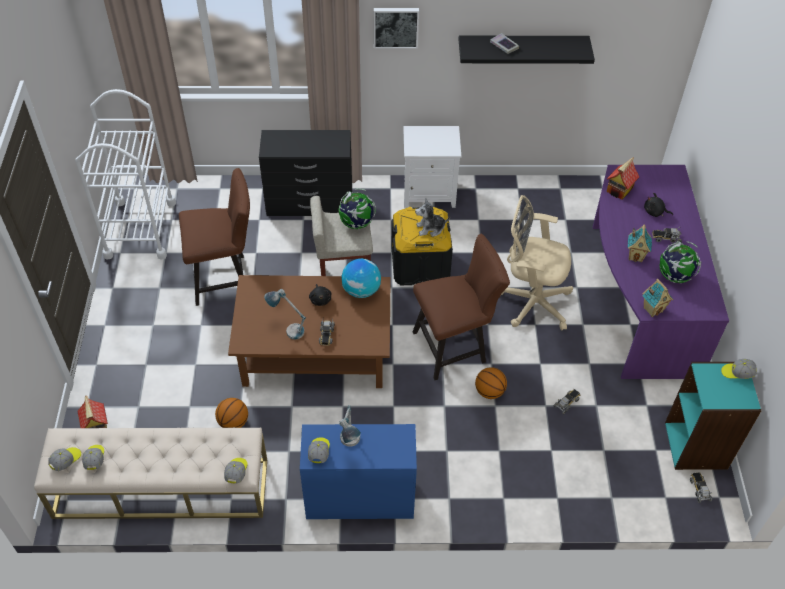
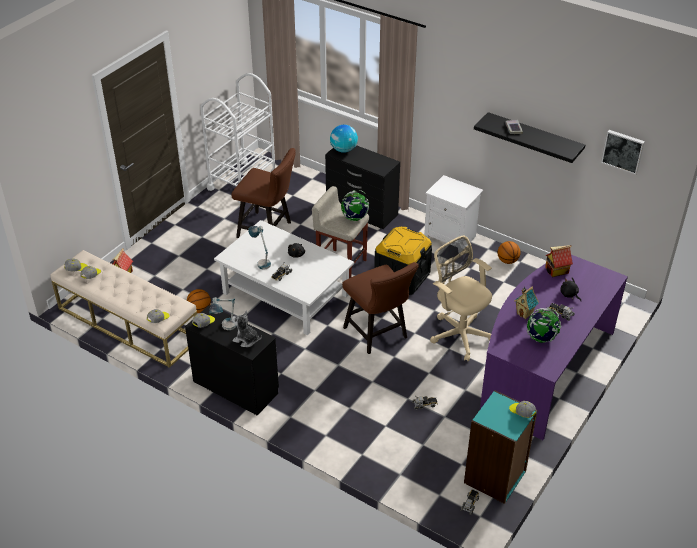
camera: 35 degrees right, 10 degrees down
brown coffee table [228,275,391,388] -> white coffee table [214,220,354,335]
blue dresser [300,424,417,519] -> black dresser [185,305,279,415]
globe [341,259,381,298] -> globe moved to [330,125,358,153]
picture [374,8,419,49] -> picture moved to [601,130,645,175]
brown chair [413,234,510,380] -> brown chair turned 45 degrees clockwise [342,262,419,354]
plush toy [415,199,450,237] -> plush toy moved to [232,311,262,347]
basketball [475,367,507,399] -> basketball moved to [497,241,521,264]
toy house [642,279,673,317] -> none

